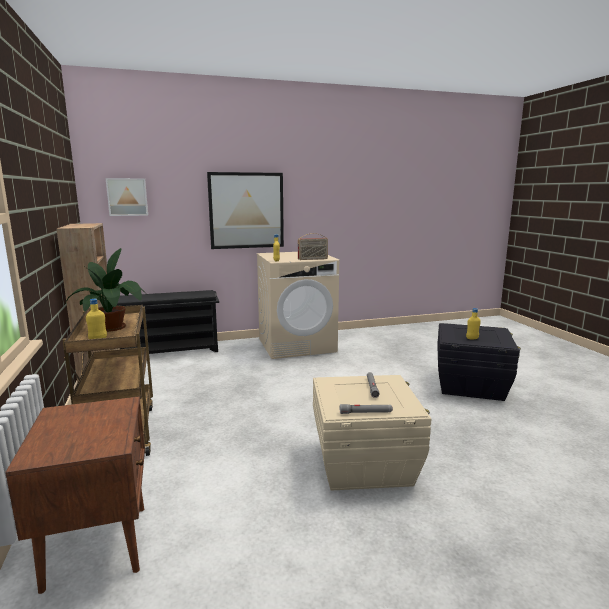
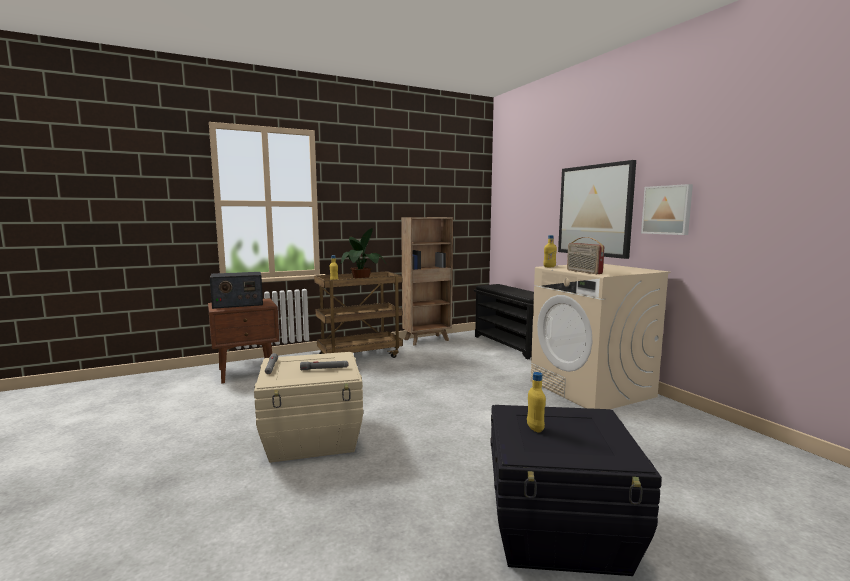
camera: 80 degrees right, 5 degrees down
picture [106,178,148,216] -> picture moved to [641,184,693,235]
none -> radio [210,272,263,309]

